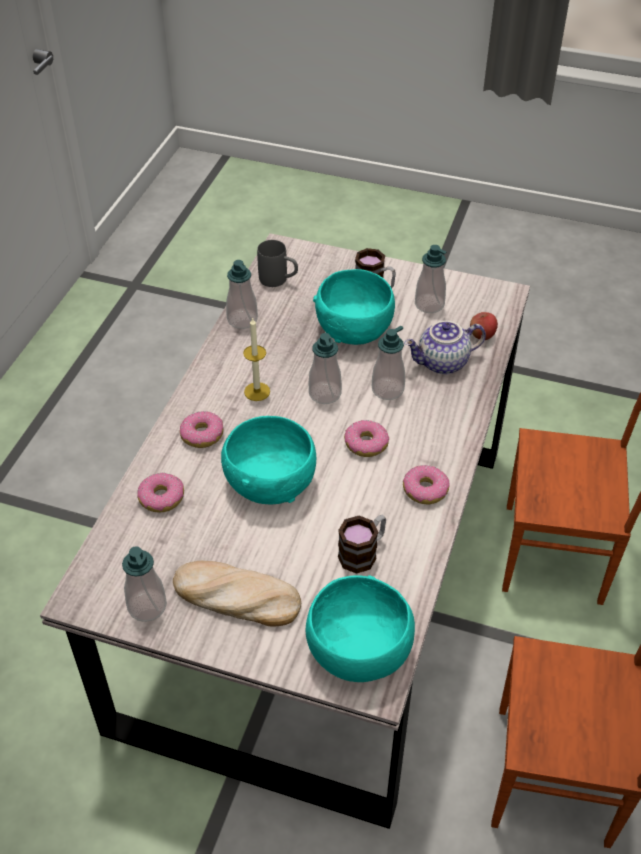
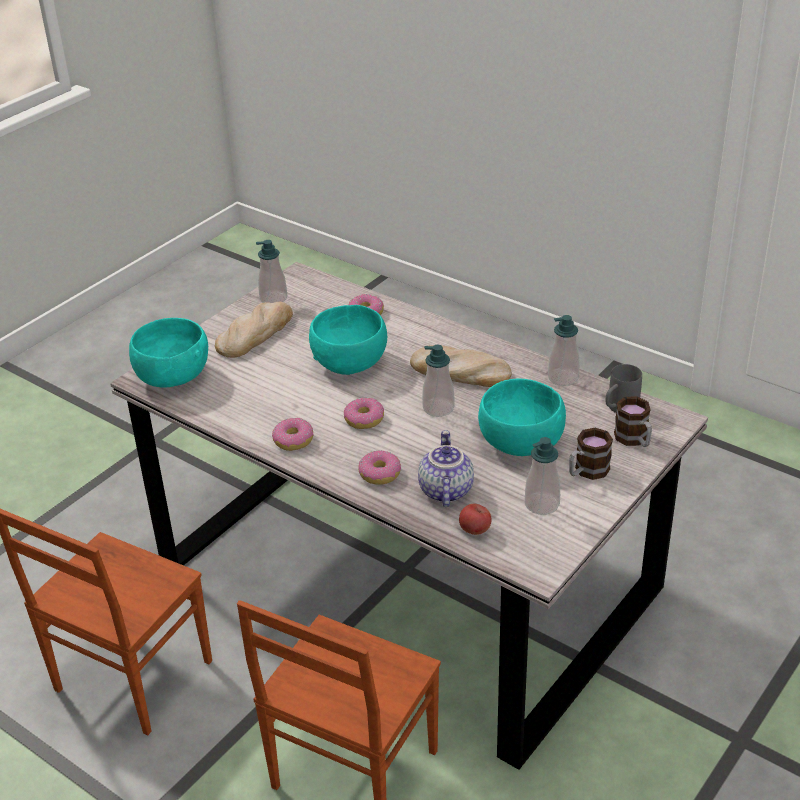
camera: 110 degrees right, 10 degrees down
donut [180,411,223,448] -> donut moved to [358,450,401,485]
candle [243,317,270,401] -> bread [410,345,512,387]
mug [338,515,386,574] -> mug moved to [614,396,652,447]
soap dispenser [372,326,405,400] -> none

